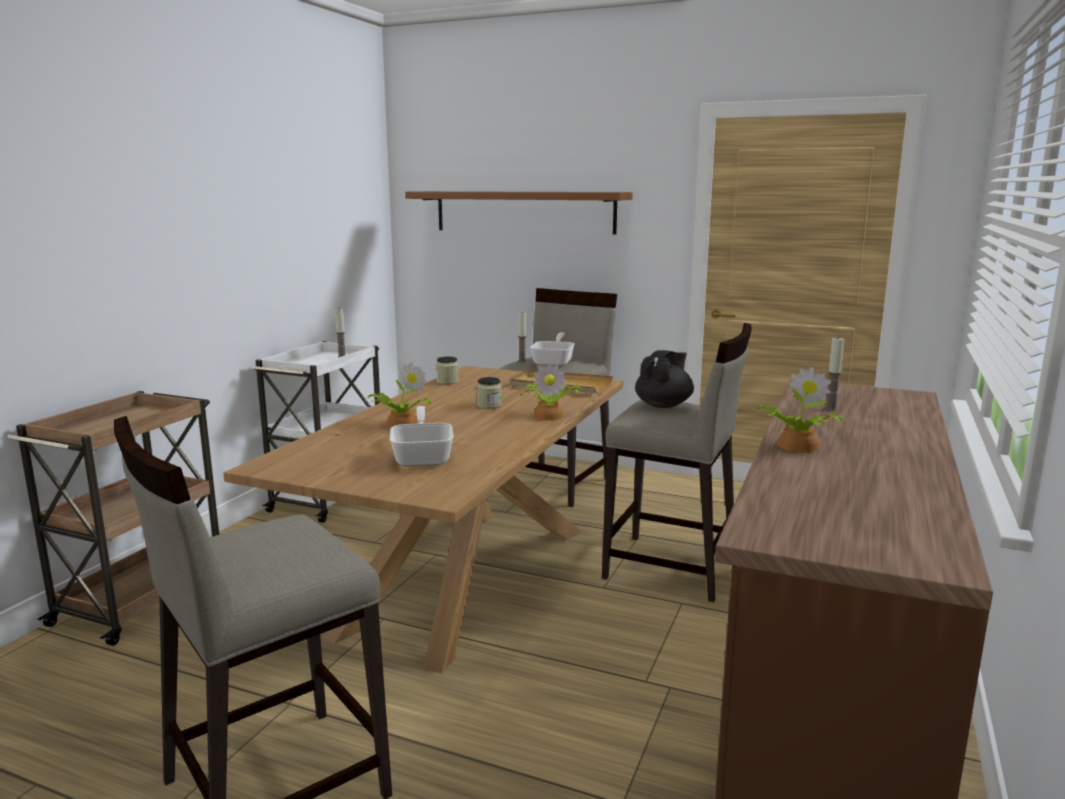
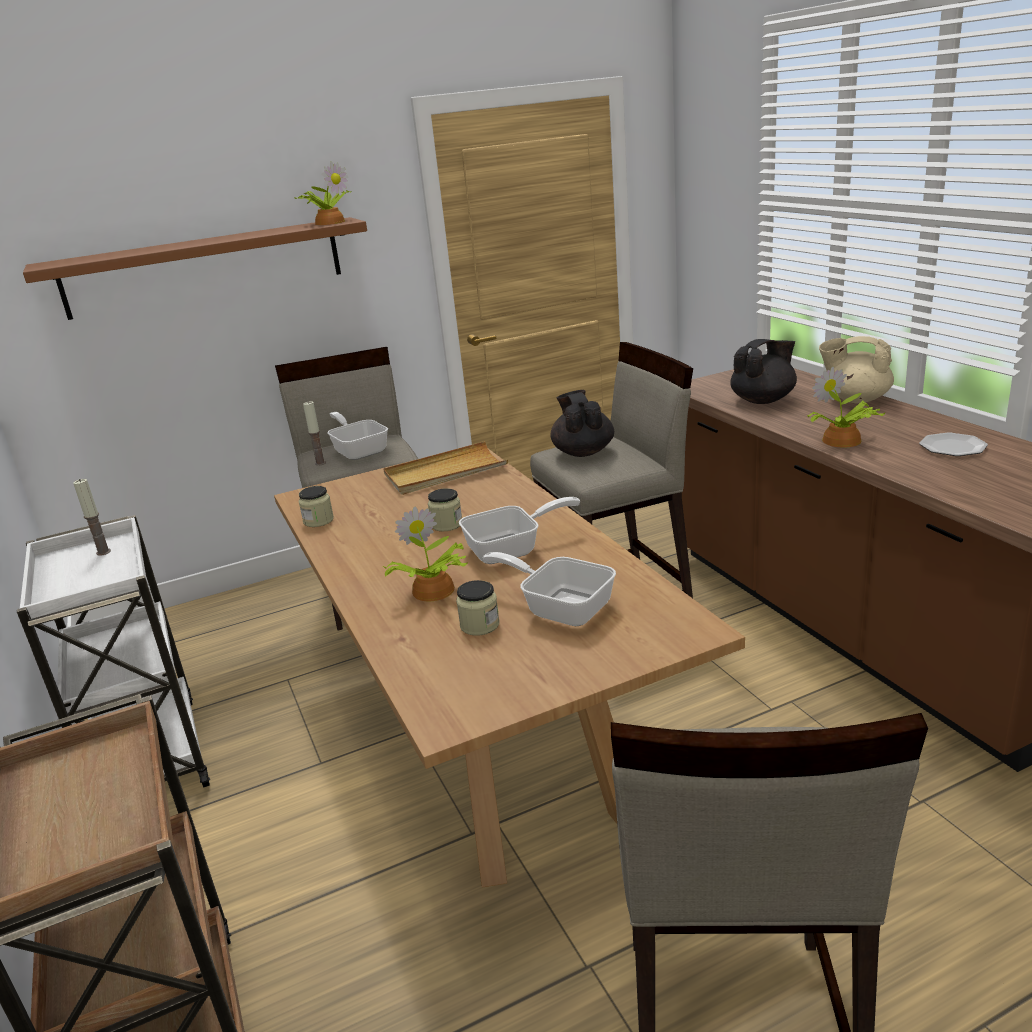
camera: 45 degrees left, 10 degrees up
potted plant [520,363,582,421] -> potted plant moved to [294,161,352,225]
candle [825,336,844,410] -> black teapot [730,339,797,404]
none -> jar [456,580,500,636]
none -> frying pan [459,497,580,564]
none -> beige teapot [819,336,894,403]
none -> plate [919,432,988,456]

